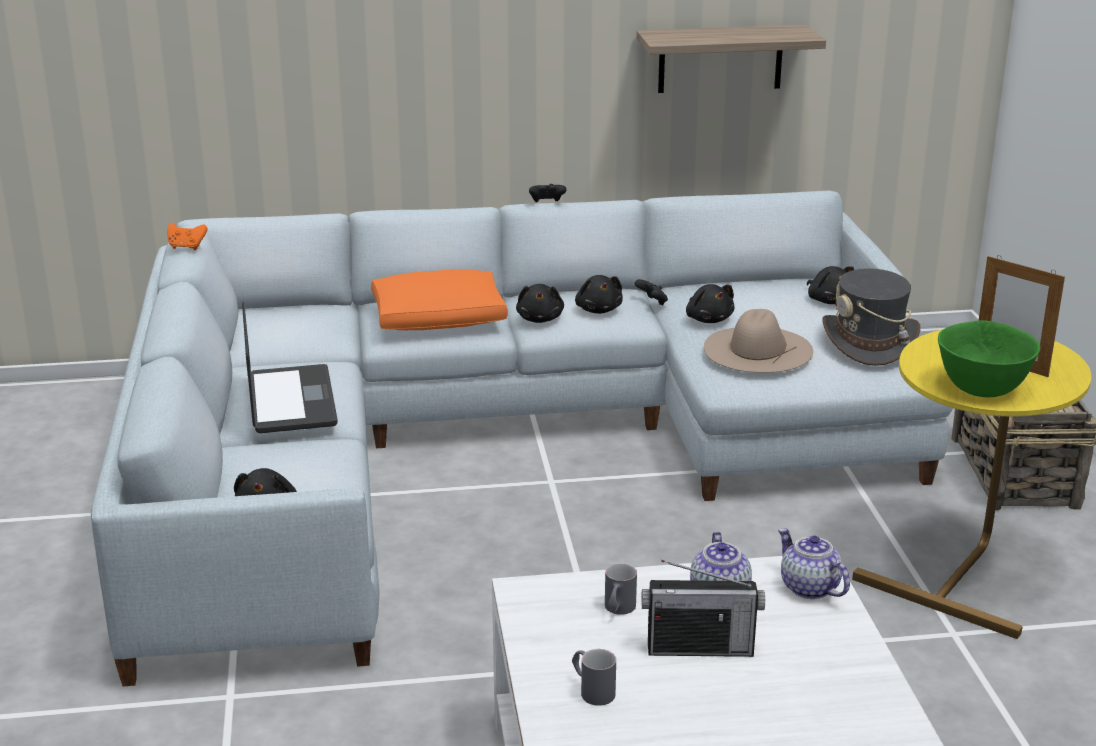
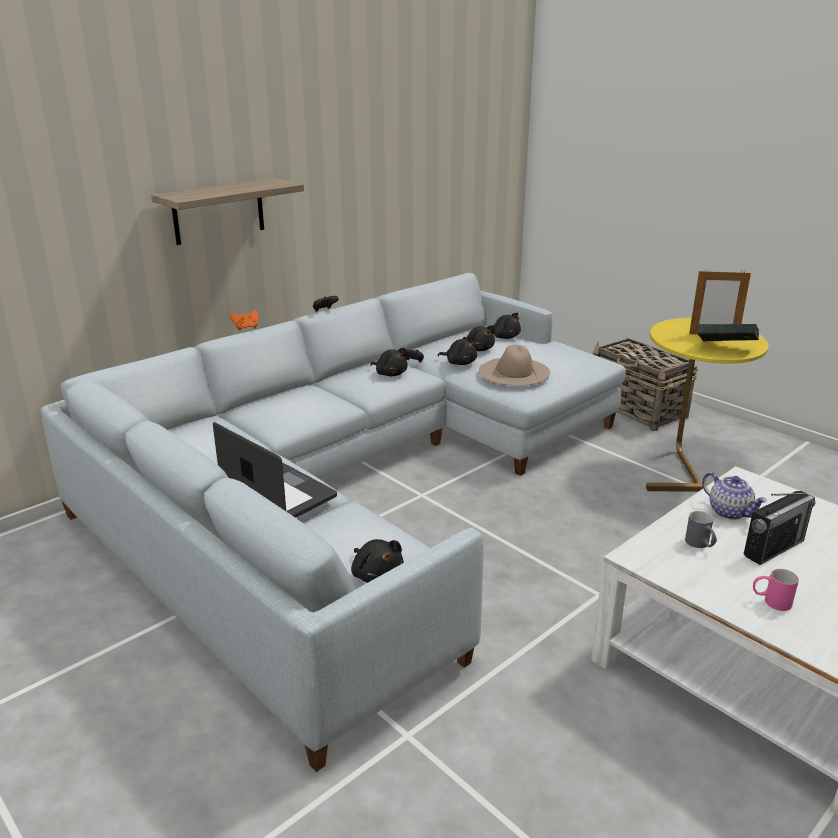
camera: 35 degrees left, 0 degrees up
orange game controller [167,223,208,250] -> orange game controller moved to [230,310,259,330]
orange pillow [371,269,508,330] -> none
black plush toy [516,284,564,323] -> black plush toy moved to [463,325,495,351]
grey mug [572,649,616,706] -> pink mug [753,569,799,611]
shelf [636,25,826,93] -> shelf moved to [151,178,304,245]
teapot [778,528,850,599] -> none
grey hat [822,268,920,366] -> none
green bowl [938,320,1040,397] -> book [698,324,759,342]

